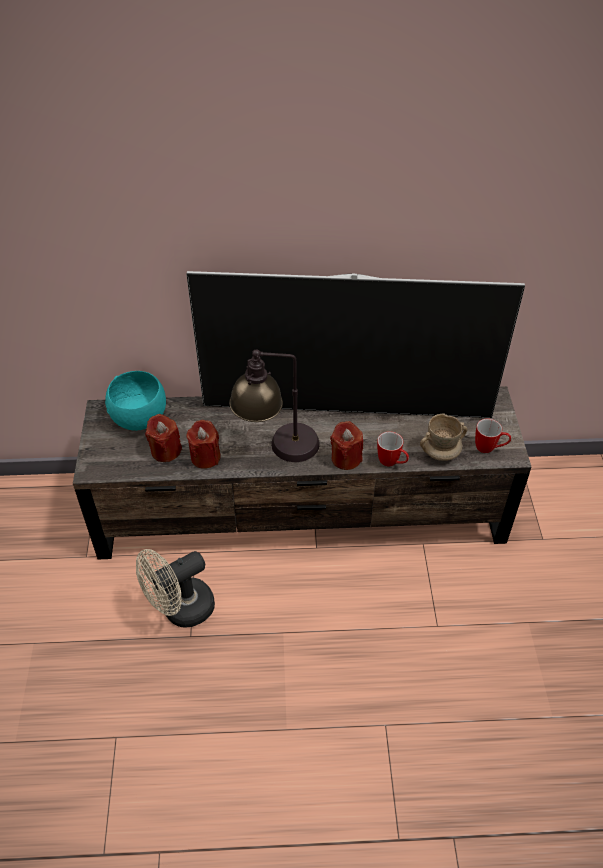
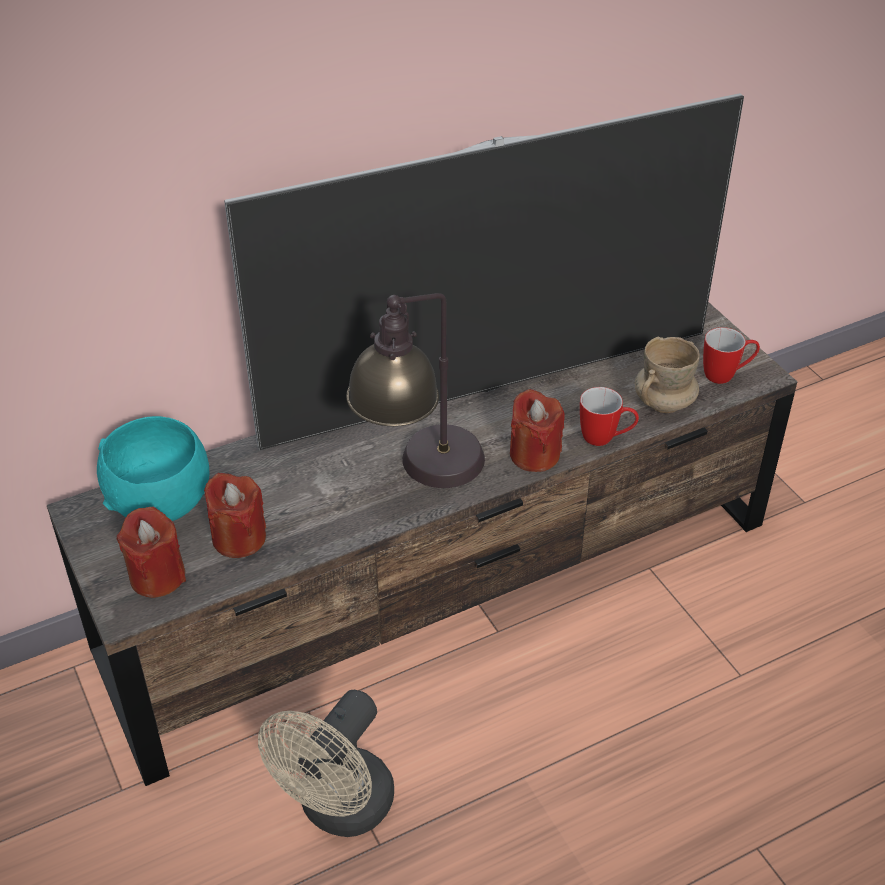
camera: 25 degrees left, 5 degrees down
red candle [186,420,221,469] -> red candle moved to [117,507,186,598]

